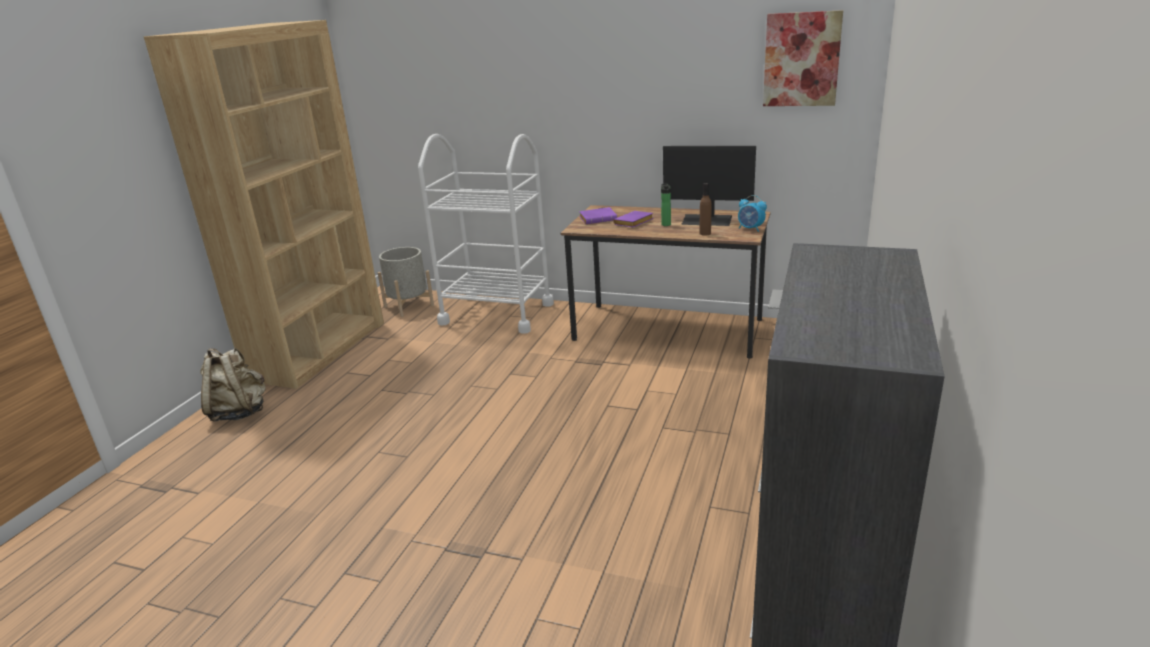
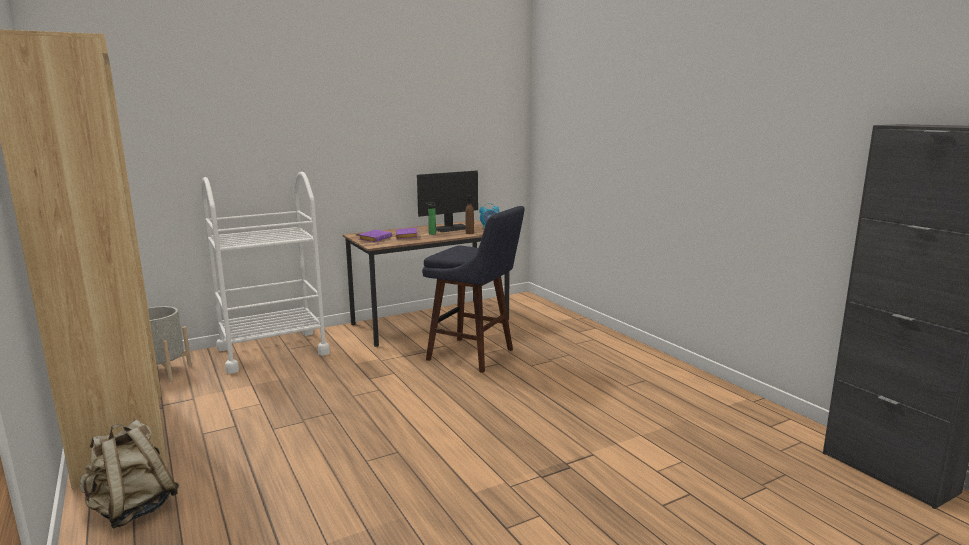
camera: 50 degrees left, 10 degrees down
picture [763,10,843,106] -> none
none -> blue stool [422,206,525,373]

